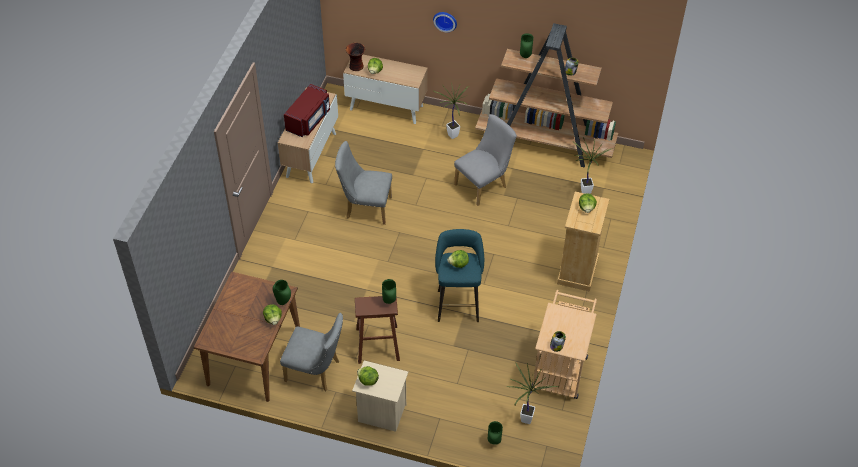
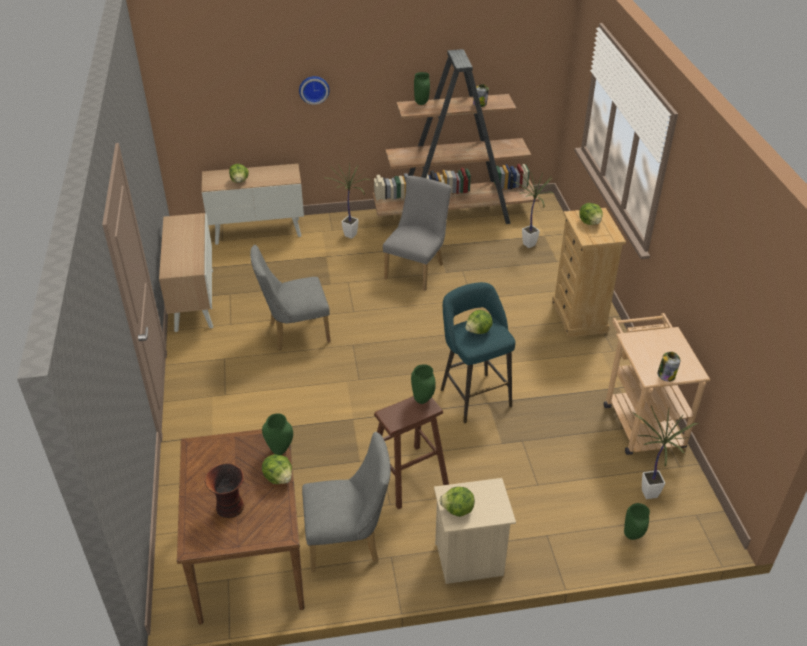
camera: 25 degrees left, 10 degrees down
red microwave [284,84,330,137] -> none
vase [346,43,365,71] -> vase moved to [205,463,244,518]

